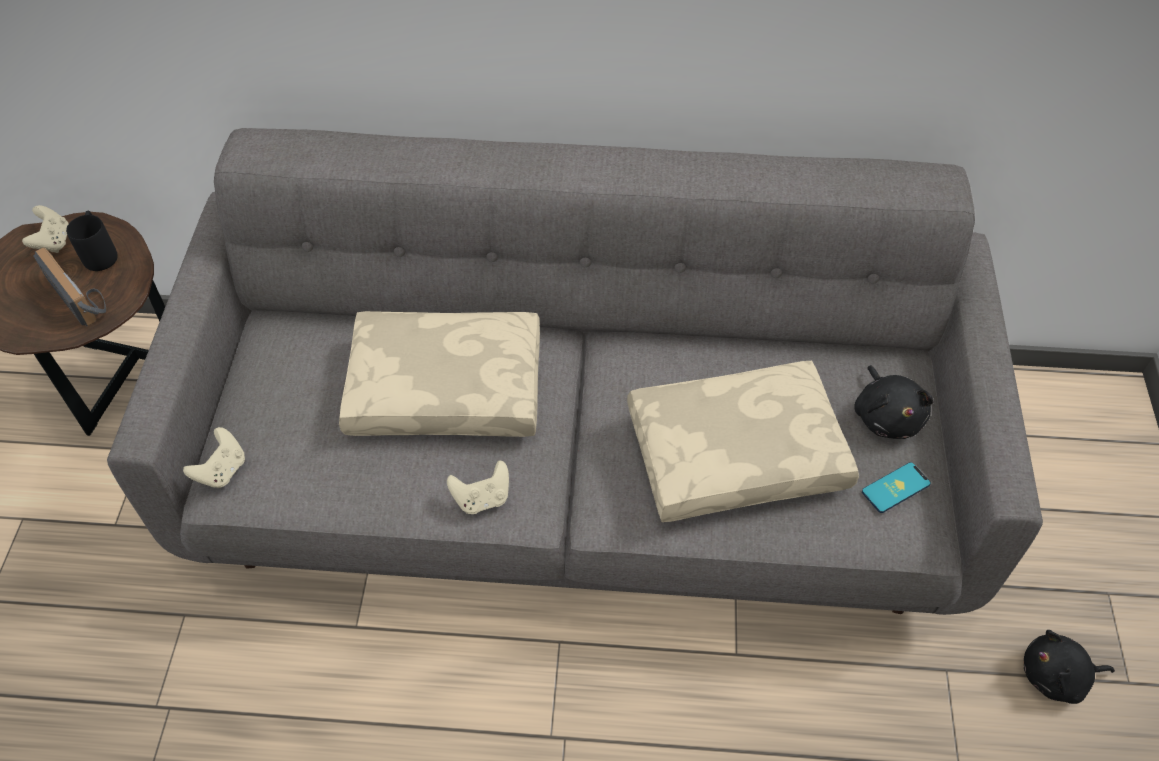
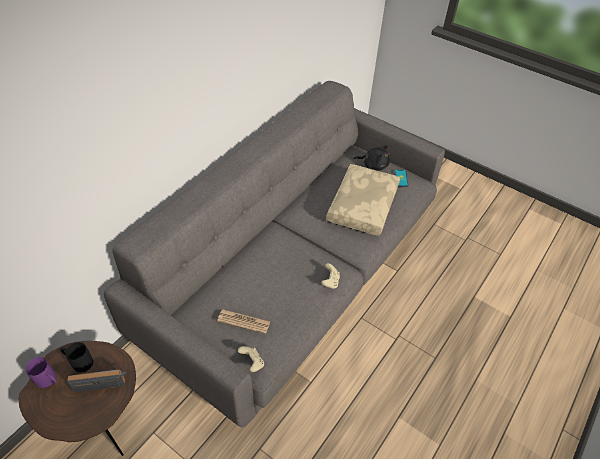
camera: 60 degrees left, 5 degrees down
beige game controller [22,205,69,253] -> purple mug [26,357,57,388]
beige pillow [339,311,540,437] -> none
black plush toy [1024,630,1115,704] -> none
none -> newspaper [217,309,270,334]

